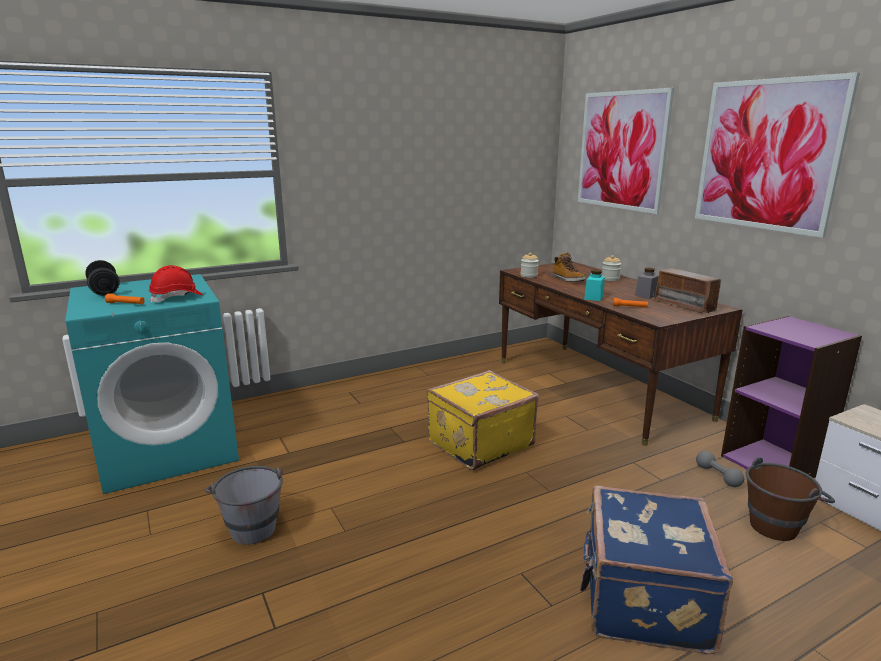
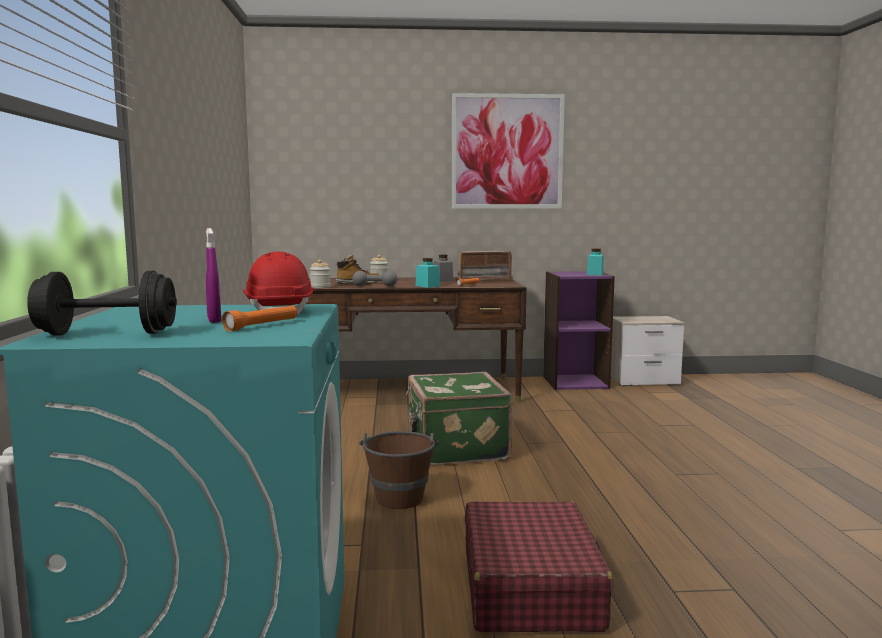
camera: 65 degrees left, 10 degrees down
grey bucket [205,466,283,545] -> red suitcase [465,501,613,632]
yellow suitcase [427,370,539,470] -> green suitcase [406,372,512,466]
picture [578,88,674,214] -> none
blue suitcase [580,486,733,654] -> none
grey dumbbell [696,451,744,487] -> grey dumbbell moved to [352,271,398,286]
brown bucket [746,457,835,541] -> brown bucket moved to [359,431,440,509]
none -> purple spray bottle [206,228,221,323]
none -> turquoise jar [587,249,604,275]

